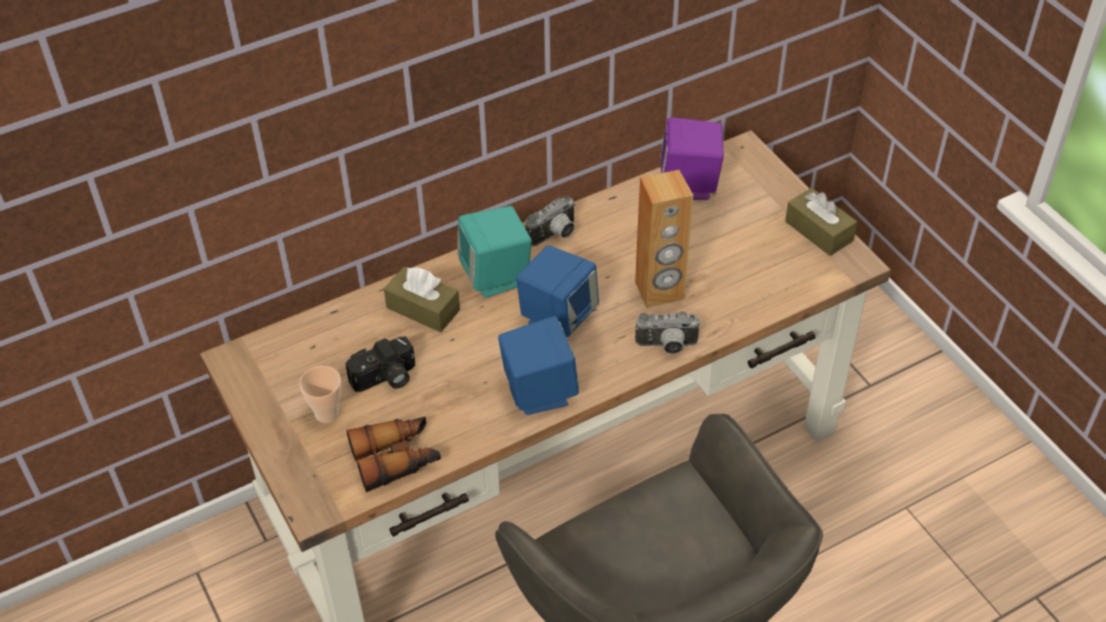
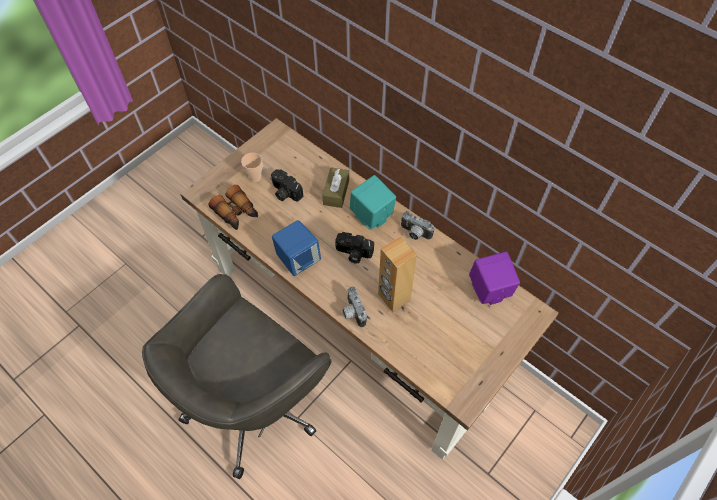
camera: 70 degrees right, 10 degrees up
blue speaker [516,245,599,337] -> camera [335,232,374,264]
brown tissue box [785,188,857,256] -> none

